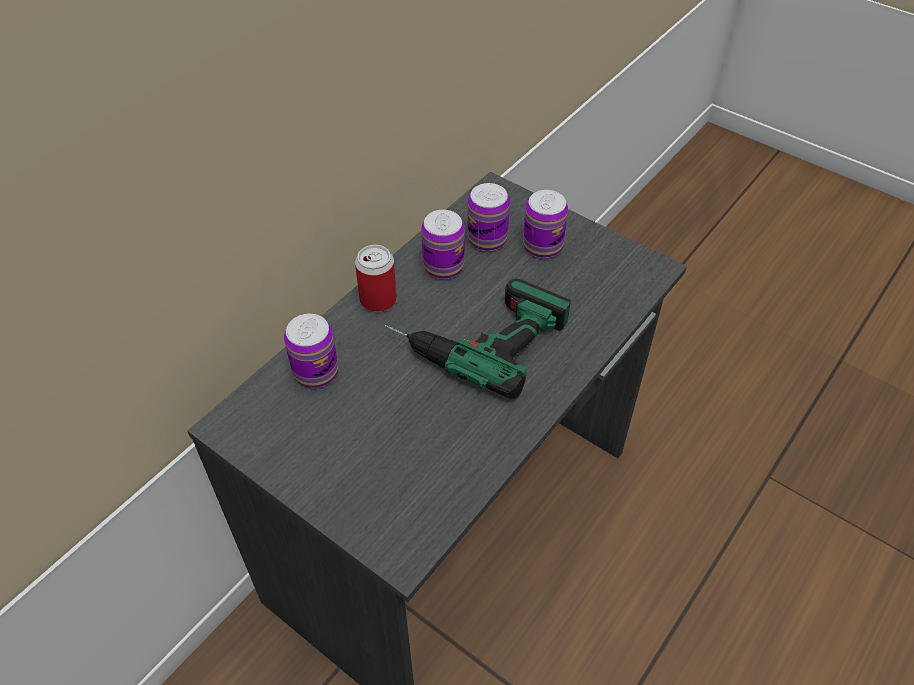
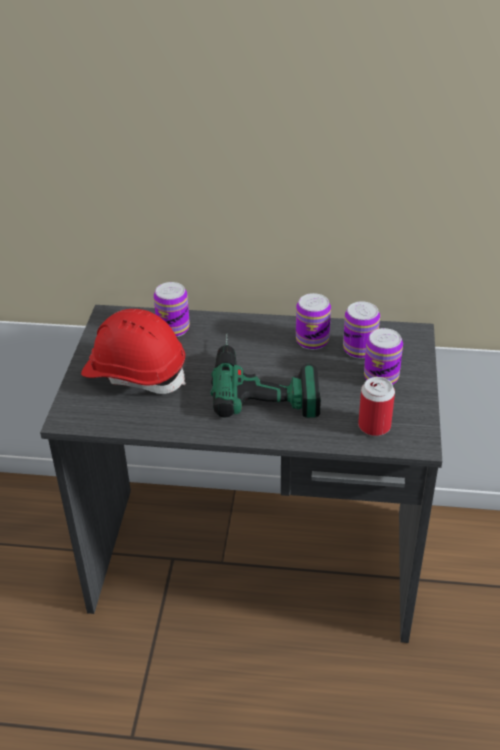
camera: 60 degrees right, 10 degrees down
can [355,245,397,312] -> can moved to [358,377,395,436]
none -> red hard hat [81,309,186,394]

